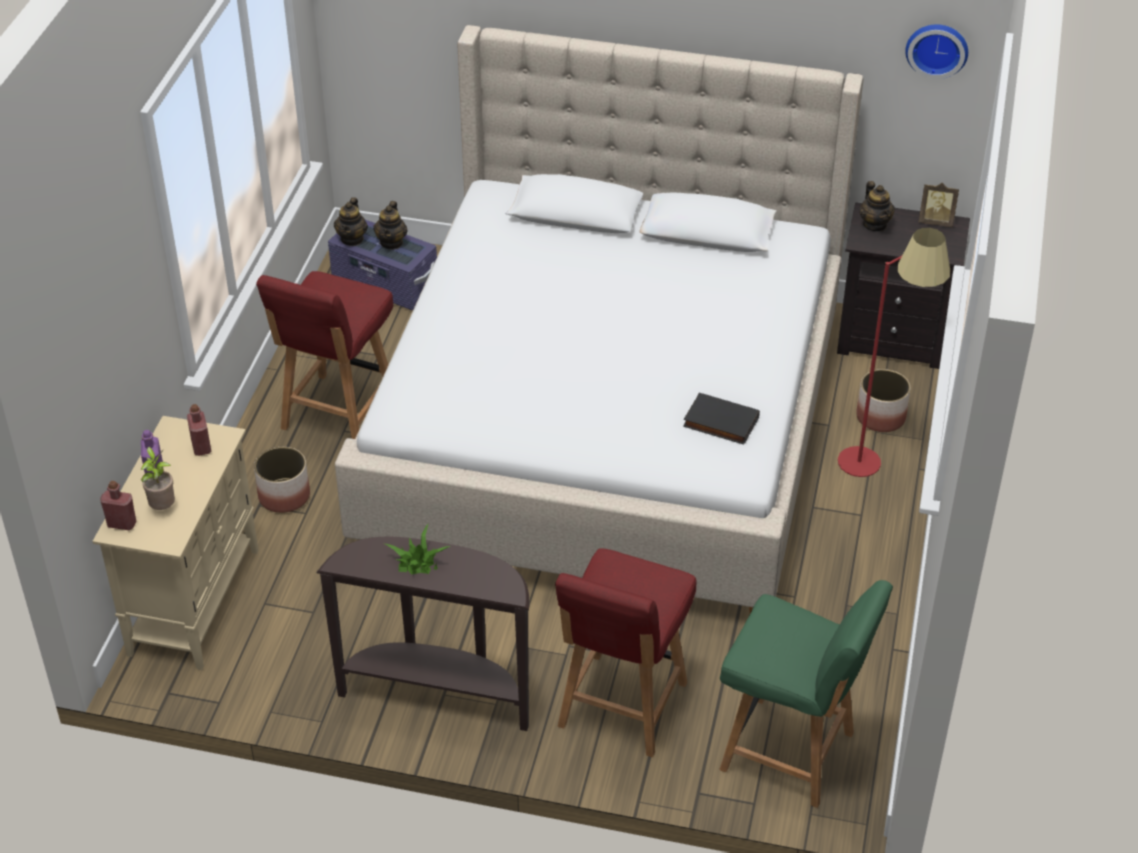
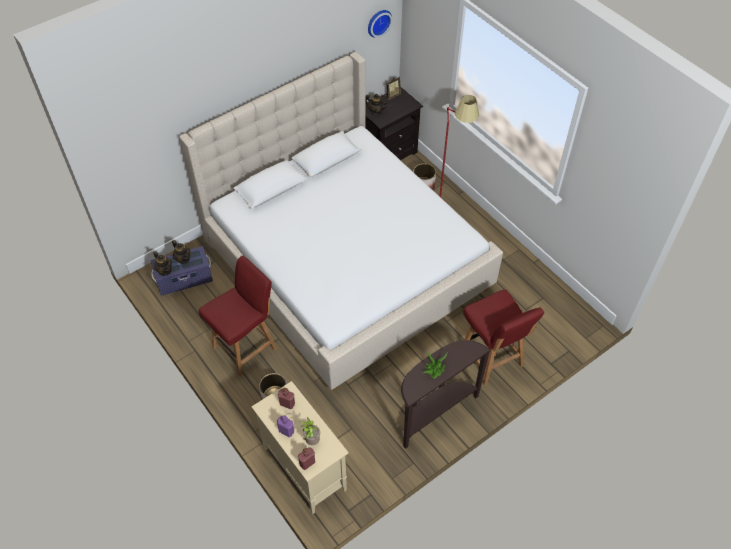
camera: 50 degrees left, 10 degrees up
red chair [256,271,393,439] -> red chair turned 105 degrees counterclockwise [199,256,277,377]
black book [683,393,760,445] -> none
green chair [720,580,893,808] -> none

